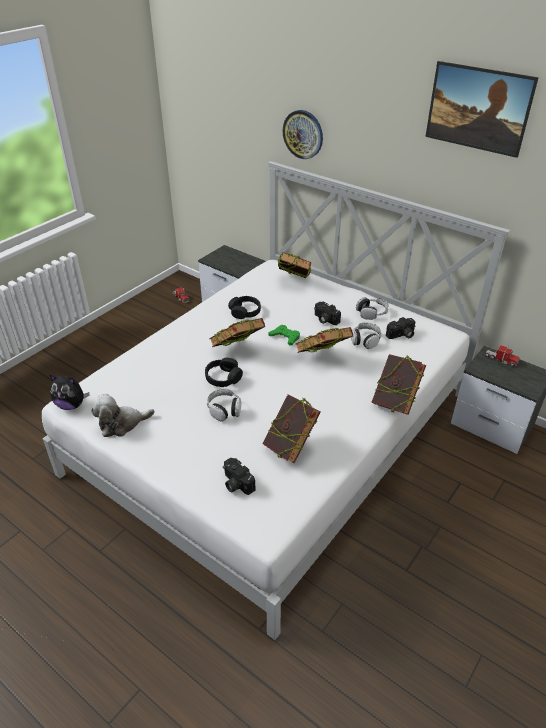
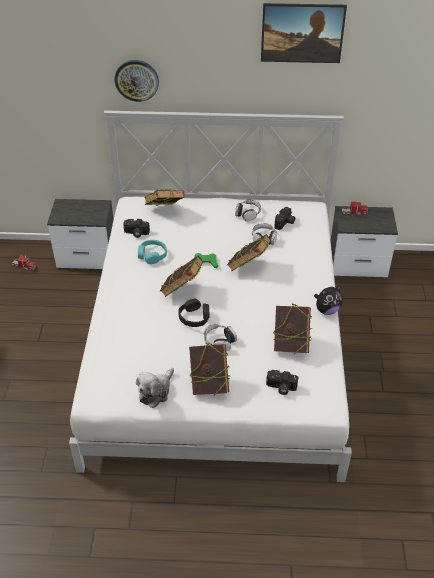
camera: 35 degrees left, 5 degrees up
plush toy [50,375,89,410] -> plush toy moved to [314,285,343,315]
black headphones [228,296,261,319] -> turquoise headphones [138,240,167,264]
camera [314,302,341,325] -> camera moved to [123,219,150,238]
book [372,354,426,415] -> book moved to [189,342,230,396]

